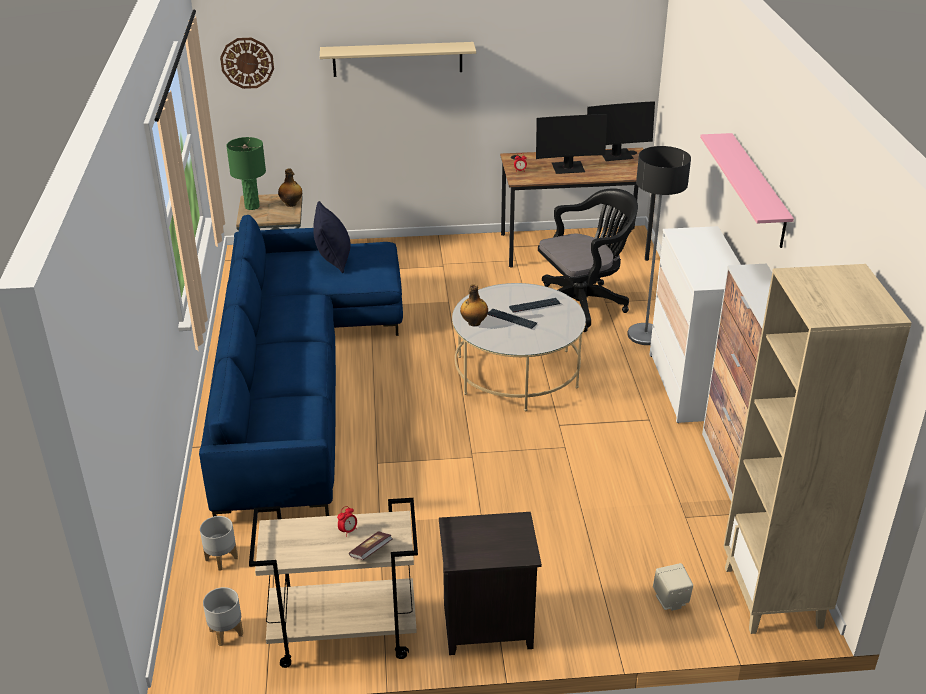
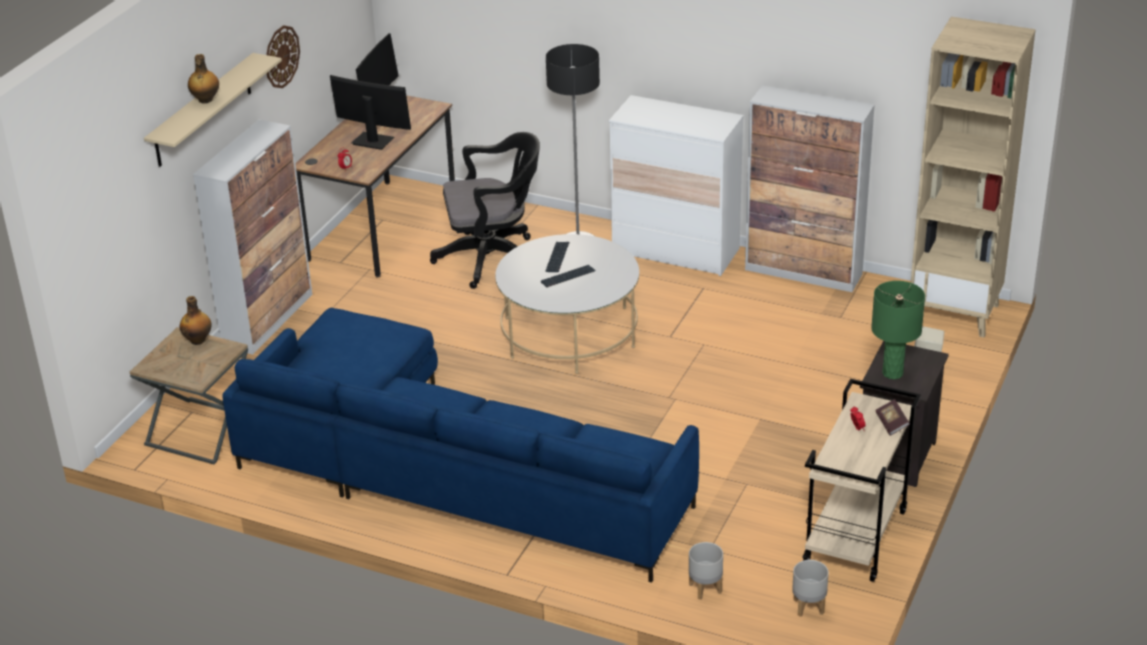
camera: 60 degrees left, 0 degrees up
wall clock [220,38,274,89] -> wall clock moved to [266,25,300,88]
green table lamp [226,137,266,210] -> green table lamp moved to [871,281,925,379]
black pillow [313,201,351,273] -> none
bottle [460,284,488,326] -> bottle moved to [188,54,219,104]
monitor [536,114,607,174] -> monitor turned 90 degrees counterclockwise [330,75,411,150]
black office chair [538,188,638,332] -> black office chair turned 75 degrees clockwise [430,132,540,289]
pink shelf [700,133,794,248] -> none
none -> cabinet [193,119,312,355]

